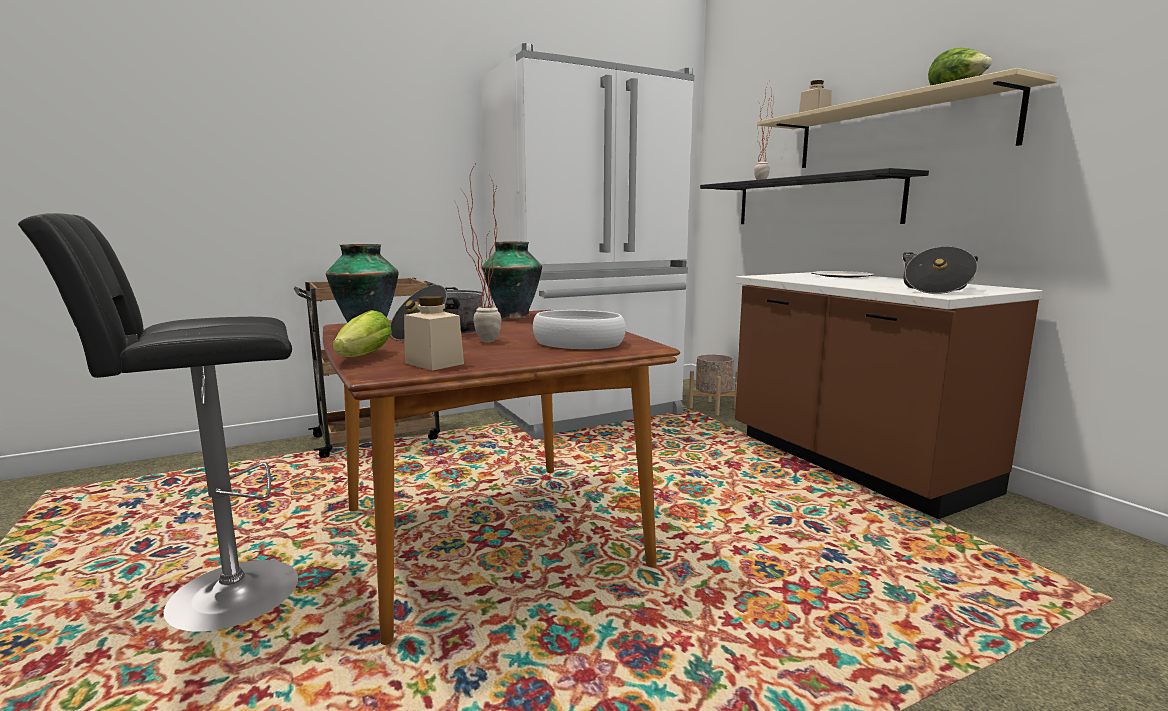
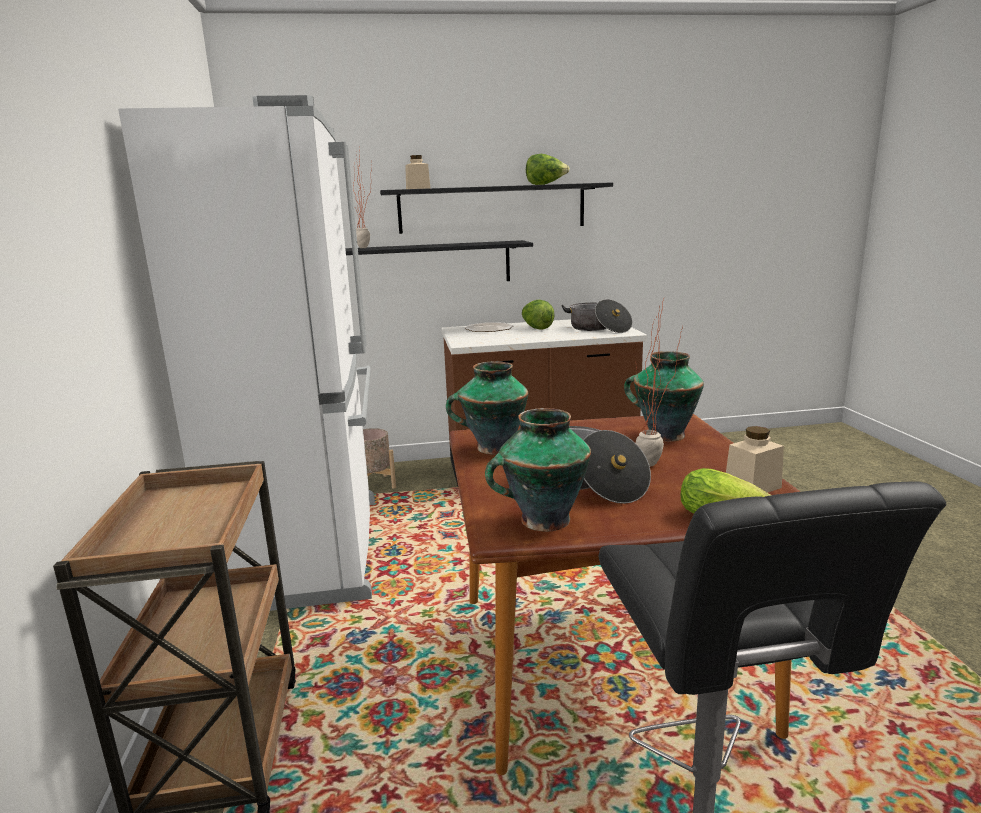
camera: 70 degrees left, 5 degrees up
white bowl [533,310,626,349] -> vase [624,351,704,442]
beige shelf [757,68,1057,168] -> black shelf [380,182,613,234]
none -> lettuce [522,300,555,330]

